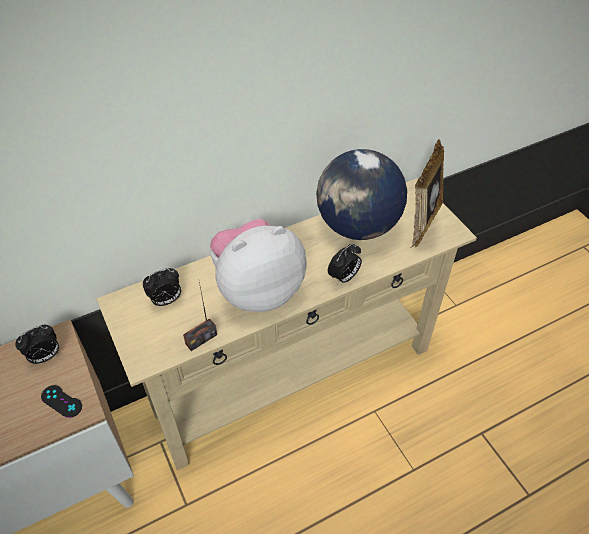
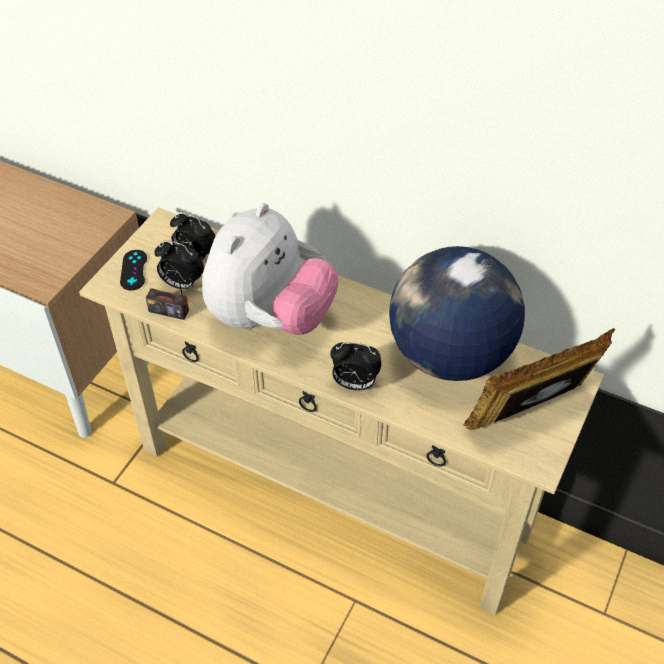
camera: 55 degrees right, 0 degrees up
alarm clock [15,325,59,364] -> alarm clock moved to [154,240,204,290]
black game controller [41,385,82,418] -> black game controller moved to [120,250,147,291]
plush toy [210,219,307,312] -> plush toy turned 90 degrees clockwise [202,203,338,335]

